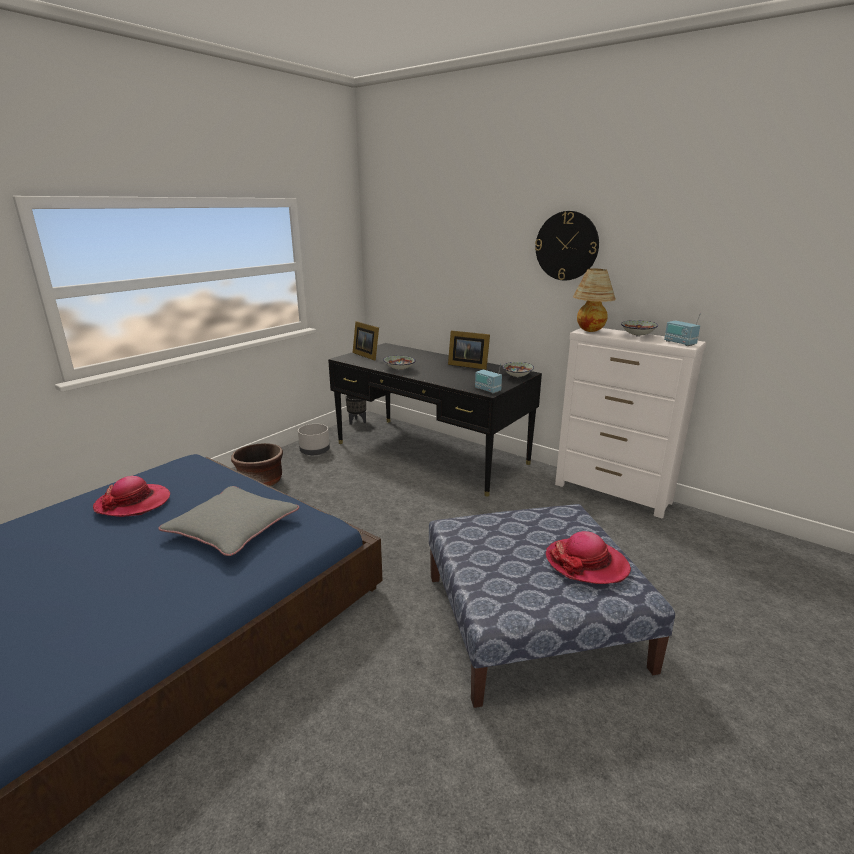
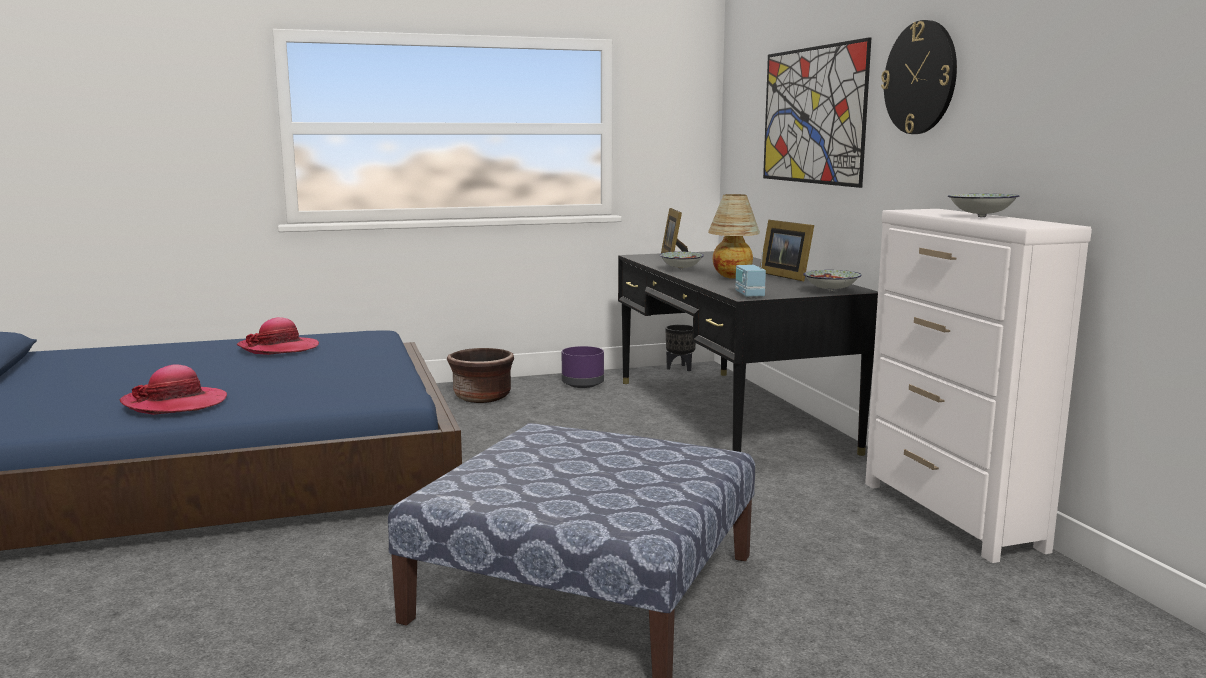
camera: 35 degrees right, 10 degrees down
grey pillow [158,486,300,556] -> none
grey planter [298,424,330,455] -> purple planter [562,346,604,388]
hat [546,531,631,584] -> hat moved to [119,364,227,415]
table lamp [573,269,616,332] -> table lamp moved to [708,194,760,279]
radio [664,312,701,346] -> none
none -> picture [763,37,871,188]

